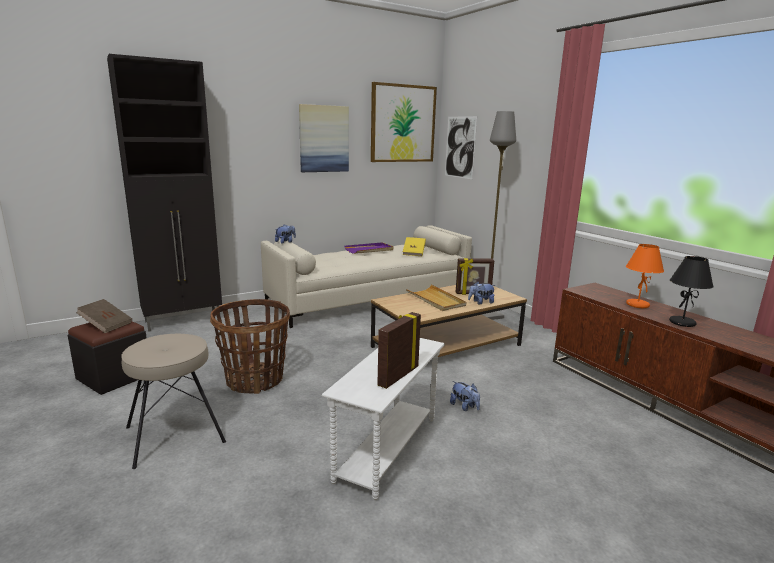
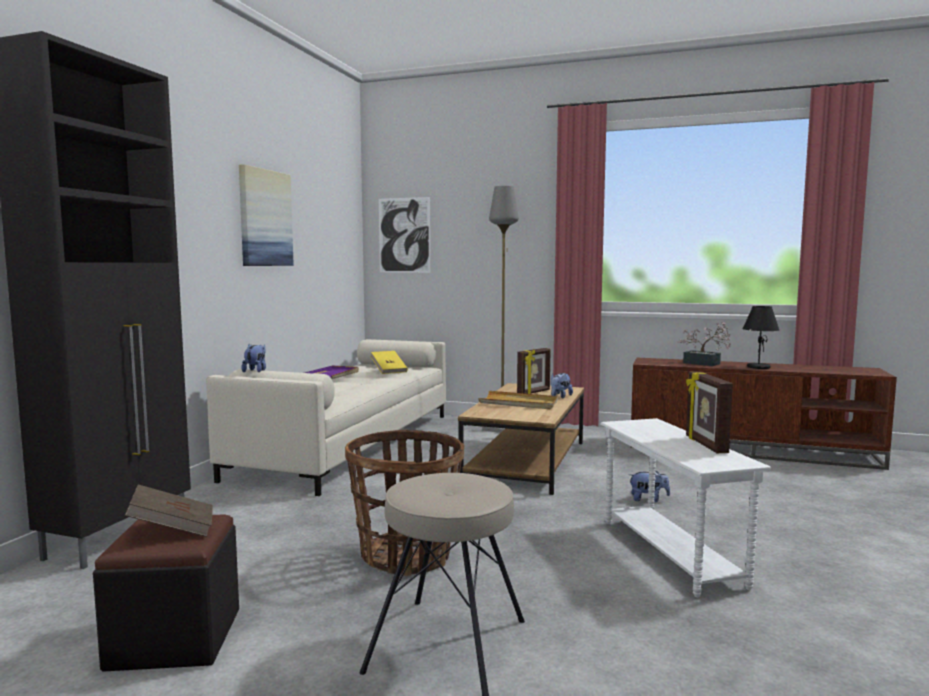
camera: 40 degrees left, 10 degrees down
picture [371,82,437,162] -> none
orange table lamp [626,244,664,308] -> potted plant [678,322,733,366]

